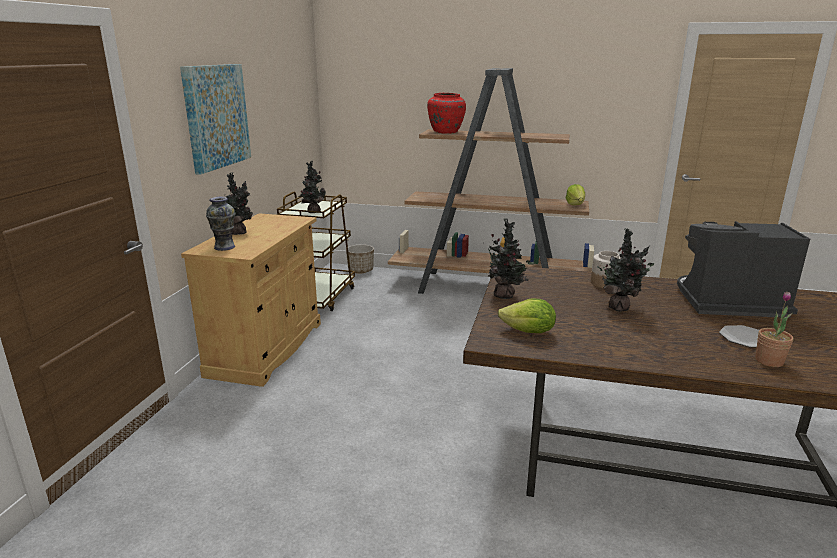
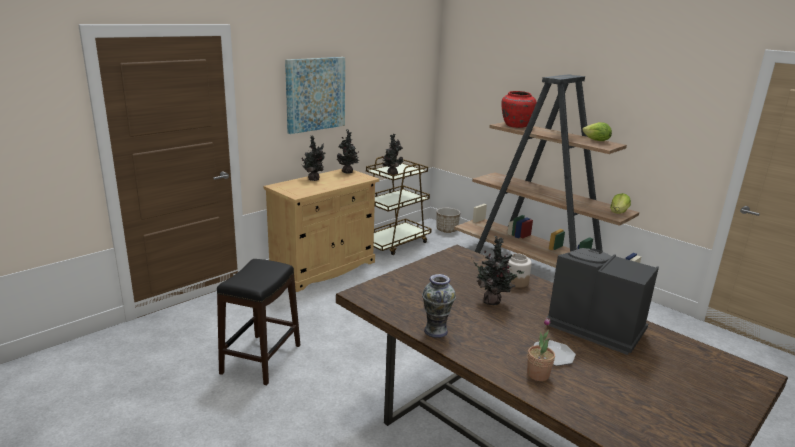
camera: 30 degrees right, 0 degrees up
vase [206,197,236,251] -> vase moved to [422,274,456,338]
potted plant [483,218,534,299] -> potted plant moved to [337,129,360,173]
lettuce [498,299,556,333] -> lettuce moved to [582,122,612,141]
none -> black stool [217,259,300,385]

